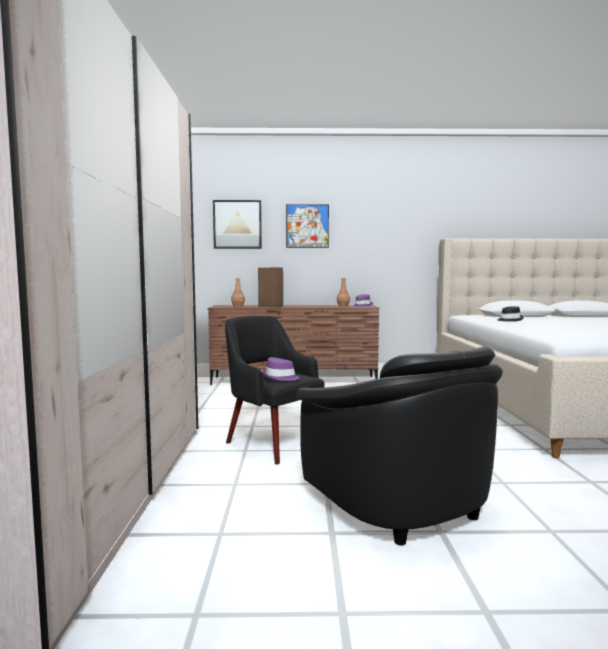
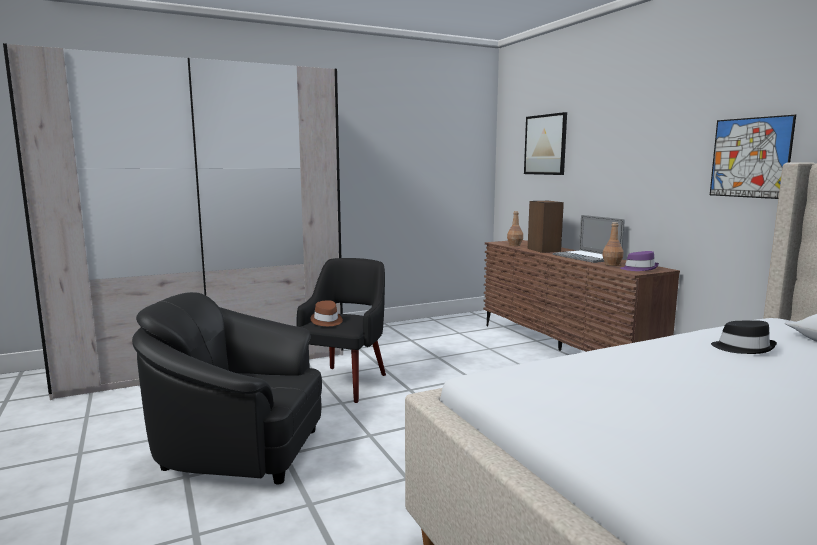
camera: 65 degrees right, 5 degrees up
purple hat [262,357,300,381] -> brown hat [310,300,343,326]
picture [286,204,329,248] -> picture moved to [710,115,796,199]
black armchair [297,346,503,546] -> black armchair turned 60 degrees clockwise [132,292,322,485]
none -> laptop [553,215,625,263]

